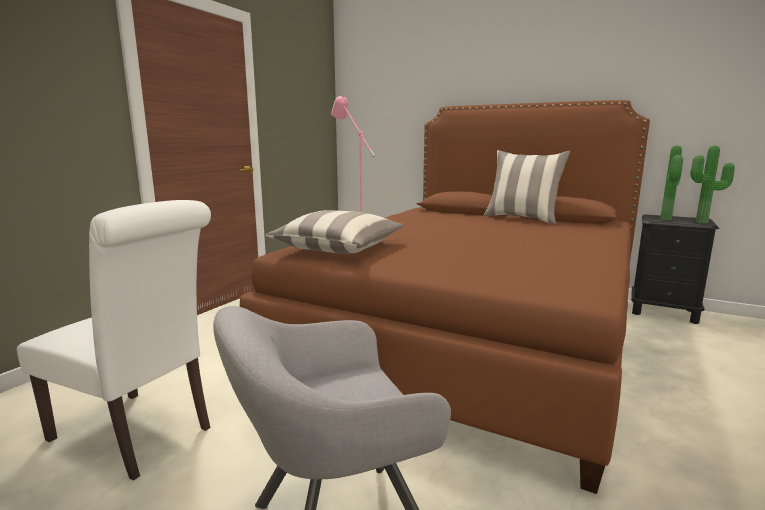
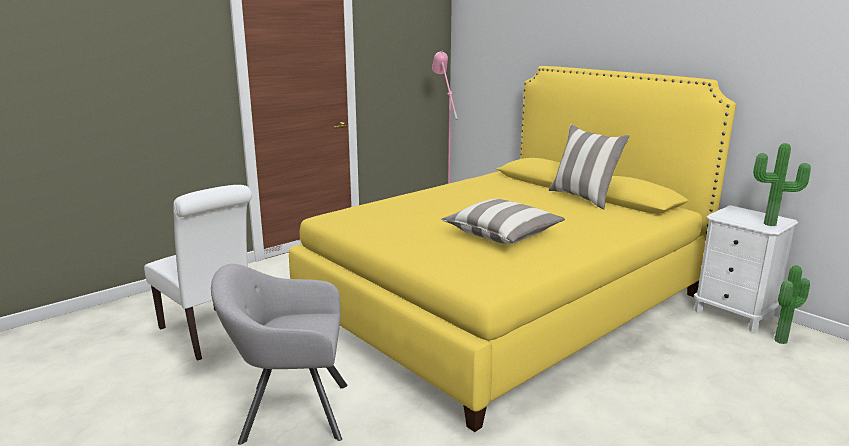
camera: 20 degrees right, 5 degrees up
brown bed [240,100,650,494] -> yellow bed [289,66,736,432]
pillow [266,210,404,254] -> pillow moved to [441,199,565,244]
black nightstand [631,214,719,324] -> white nightstand [694,205,798,332]
potted plant [660,145,683,220] -> potted plant moved to [774,266,810,344]

